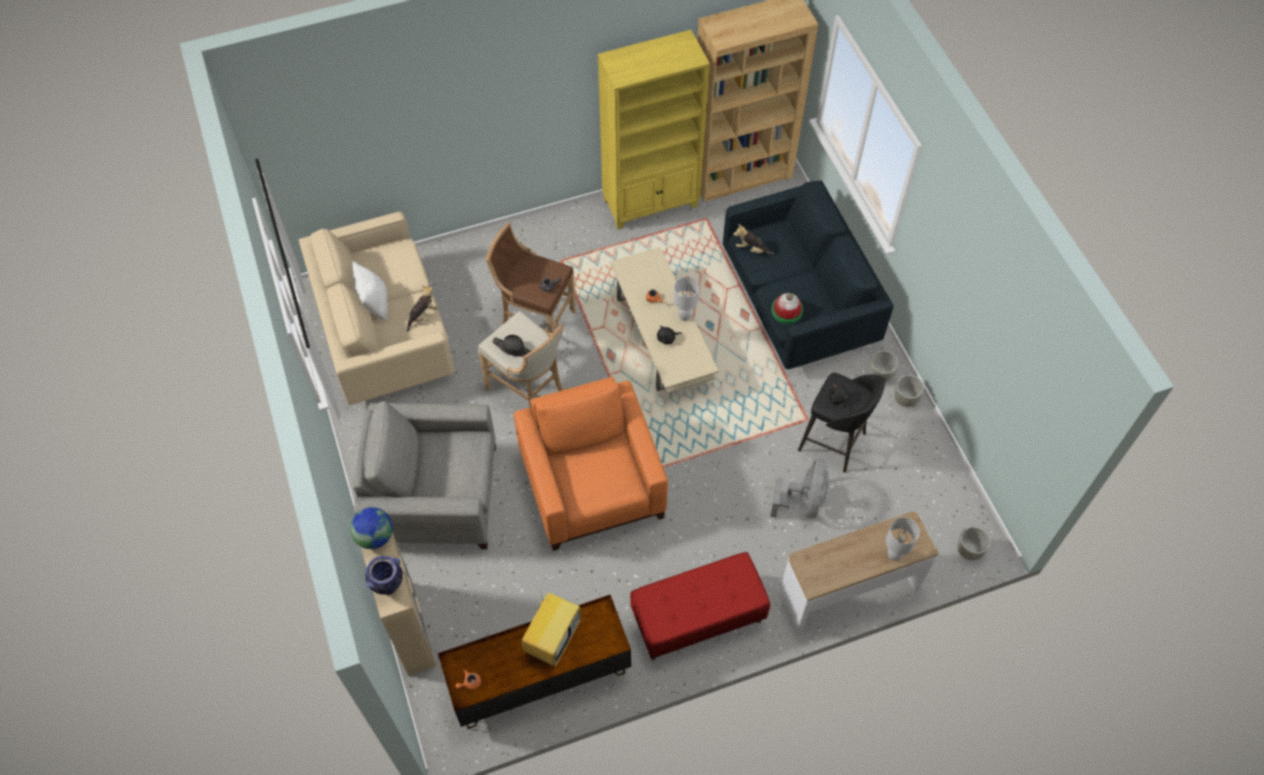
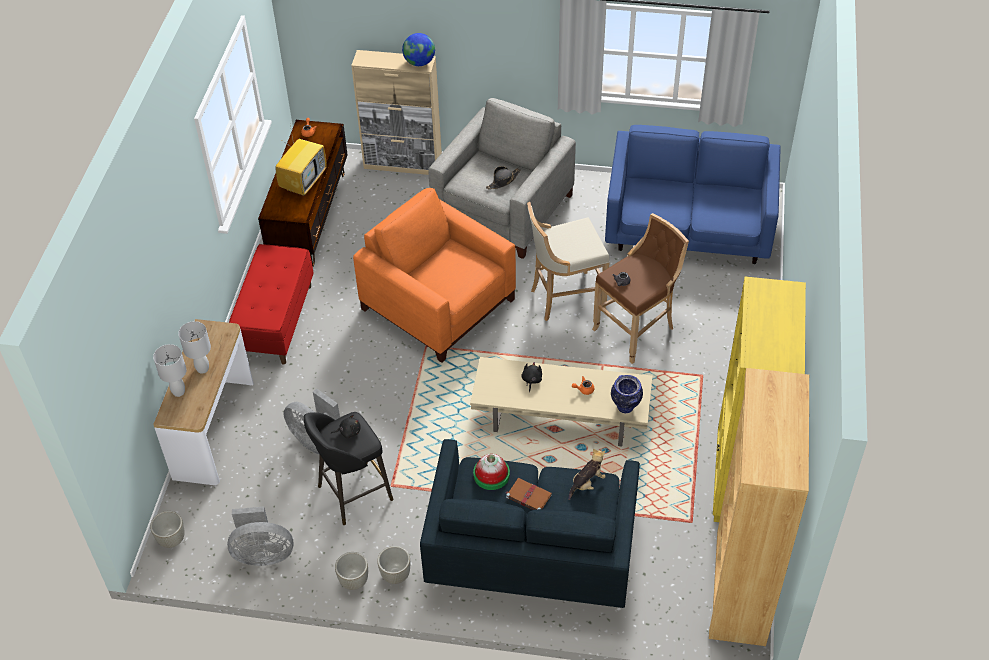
camera: 120 degrees right, 10 degrees down
beige sofa [299,212,454,405] -> blue sofa [605,125,781,264]
white pillow [352,261,388,320] -> none
vase [365,556,403,595] -> vase moved to [611,375,643,413]
plush toy [407,285,438,331] -> none
black hat [492,335,531,357] -> black hat moved to [486,166,520,189]
orange armchair [514,377,668,551] -> orange armchair turned 150 degrees counterclockwise [353,188,516,363]
television [522,588,581,667] -> television turned 120 degrees counterclockwise [275,125,327,196]
white table lamp [674,277,699,321] -> white table lamp moved to [178,321,211,374]
none -> grey fan [227,506,294,566]
none -> brown book [506,478,552,510]

